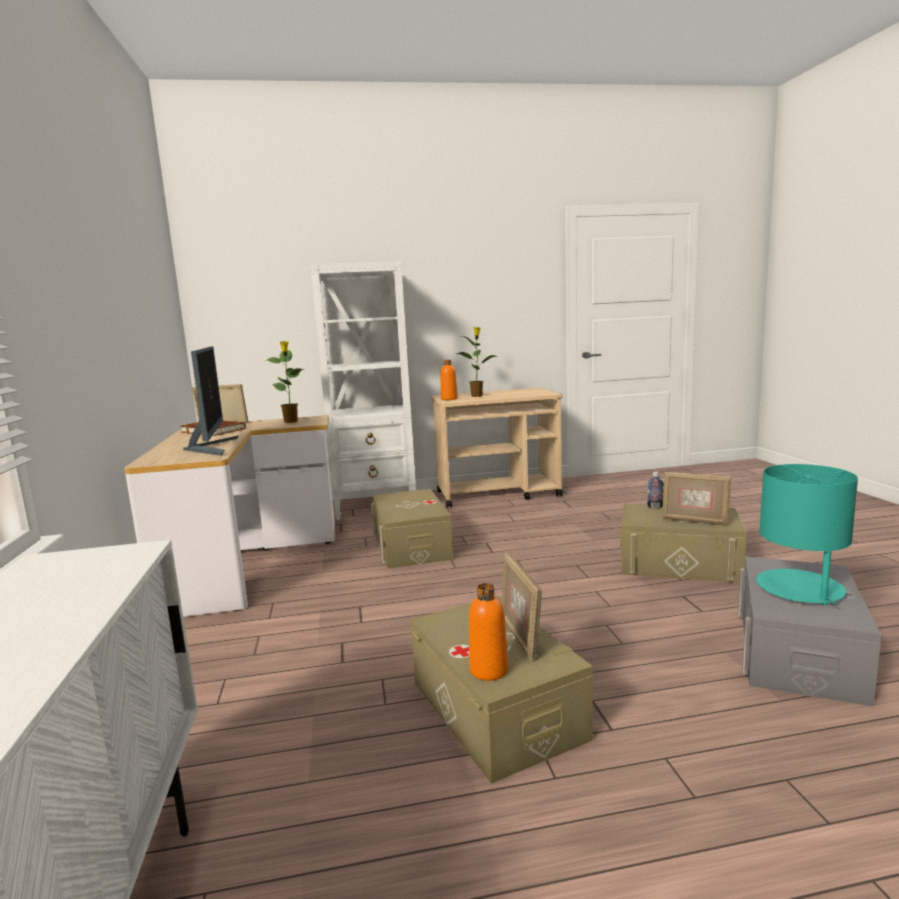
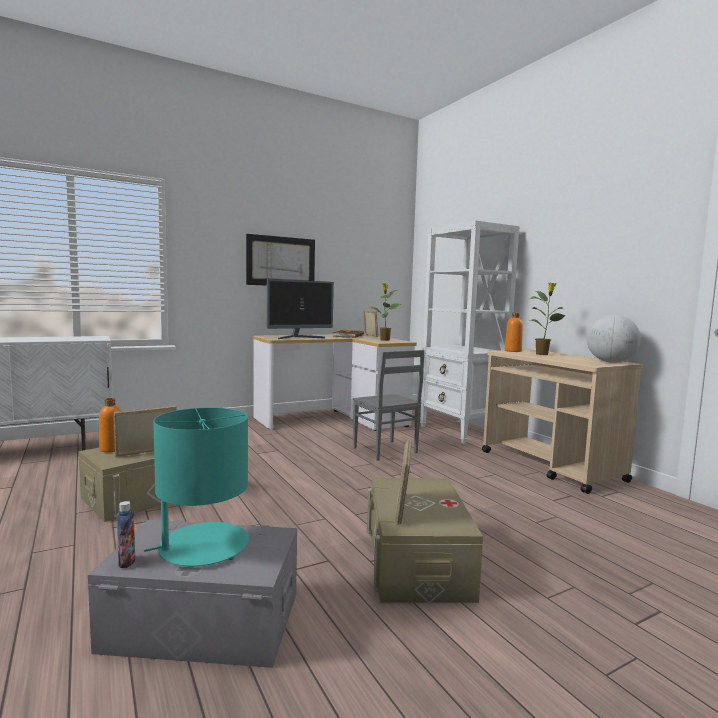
camera: 70 degrees right, 5 degrees down
beige storage box [371,489,453,569] -> grey chair [353,350,425,461]
bottle [647,472,664,508] -> bottle moved to [117,501,135,568]
none -> picture [246,234,315,286]
none -> globe [587,315,641,363]

